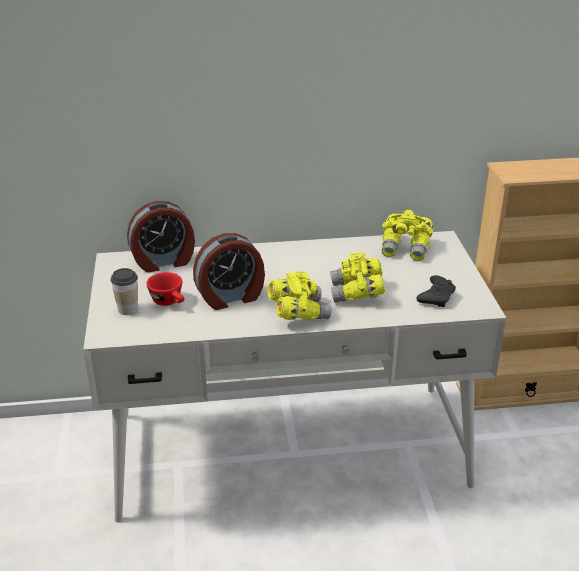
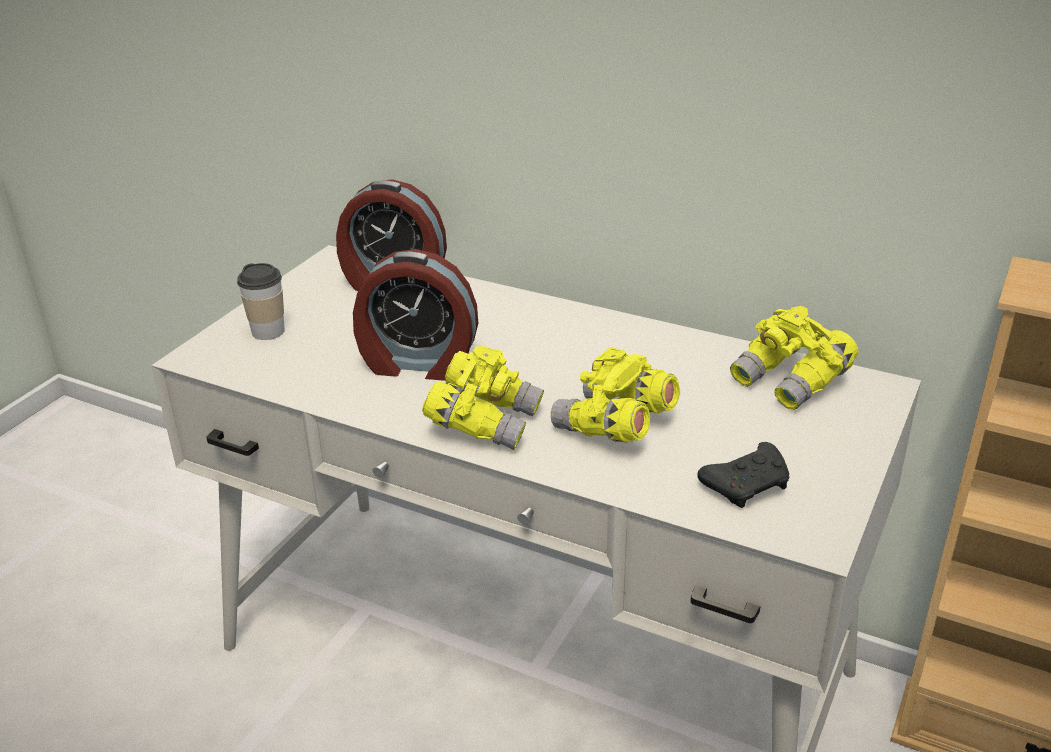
camera: 35 degrees right, 0 degrees up
red cup [146,272,184,306] -> none

